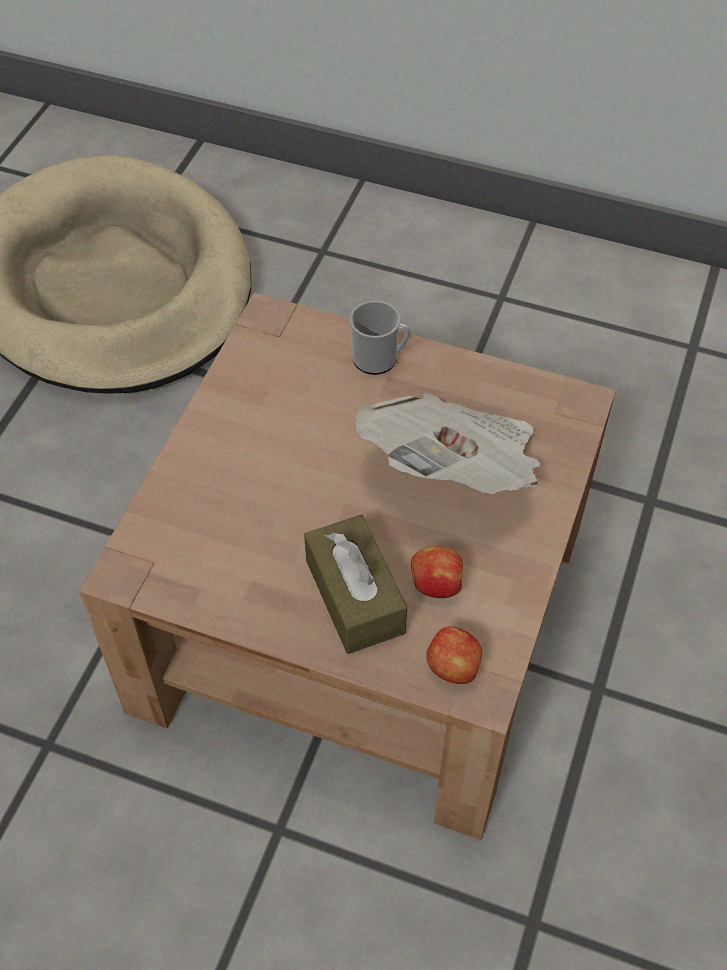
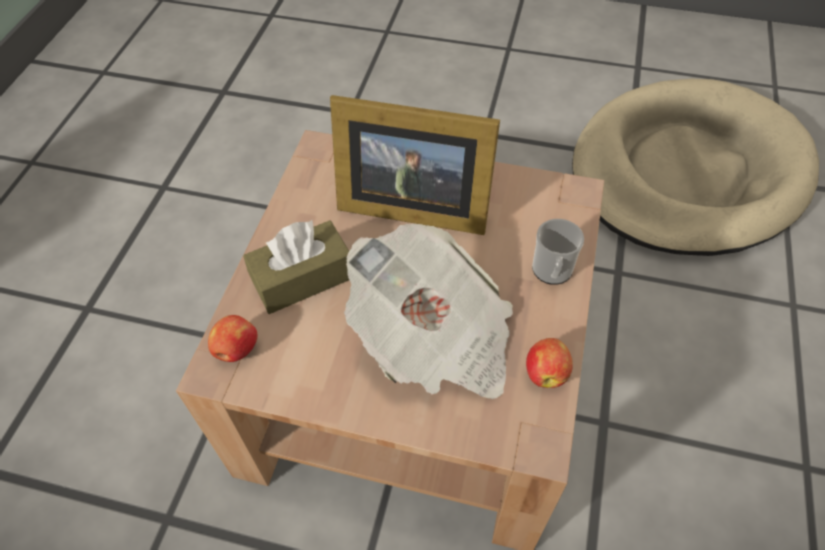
camera: 85 degrees right, 0 degrees up
apple [411,546,463,598] -> apple moved to [526,338,573,388]
none -> picture frame [330,95,500,235]

